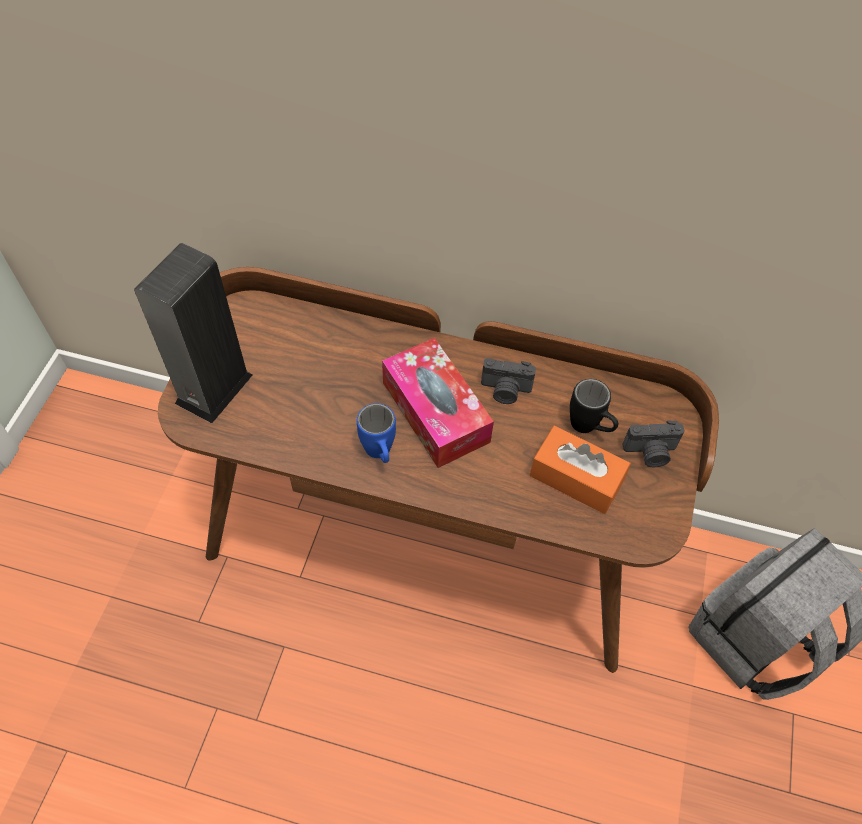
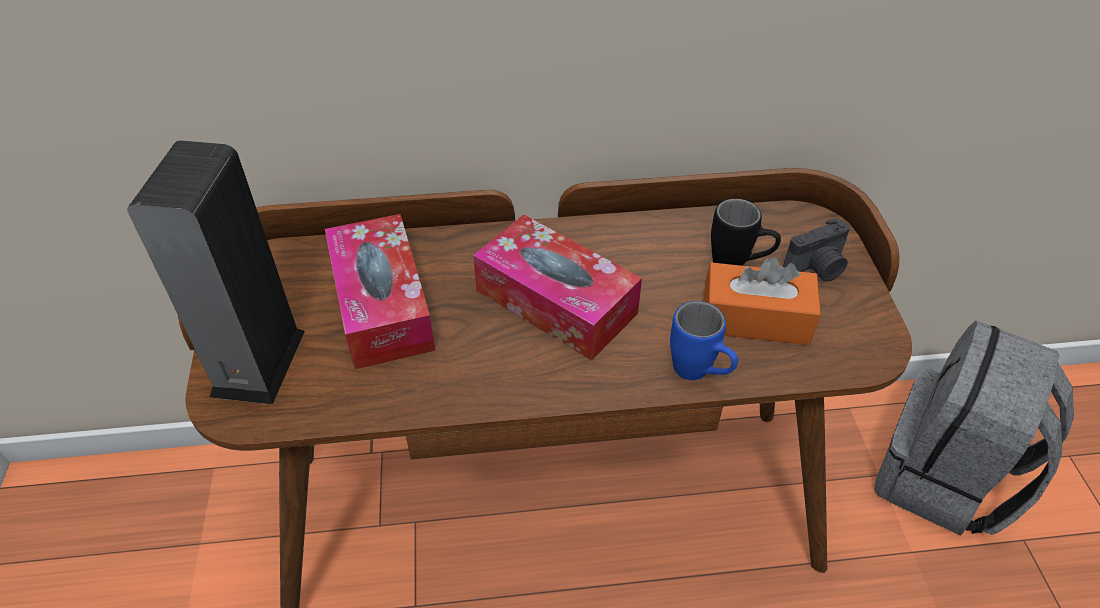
camera: 20 degrees left, 10 degrees down
blue mug [357,403,396,463] -> blue mug moved to [670,301,738,380]
camera [481,358,536,404] -> none
none -> tissue box [325,214,435,369]

